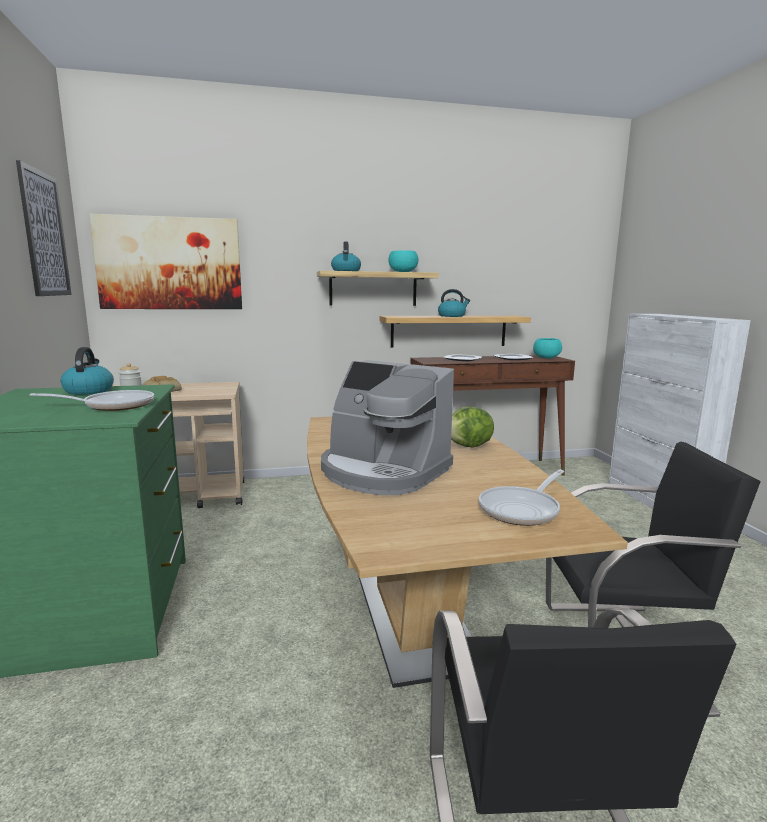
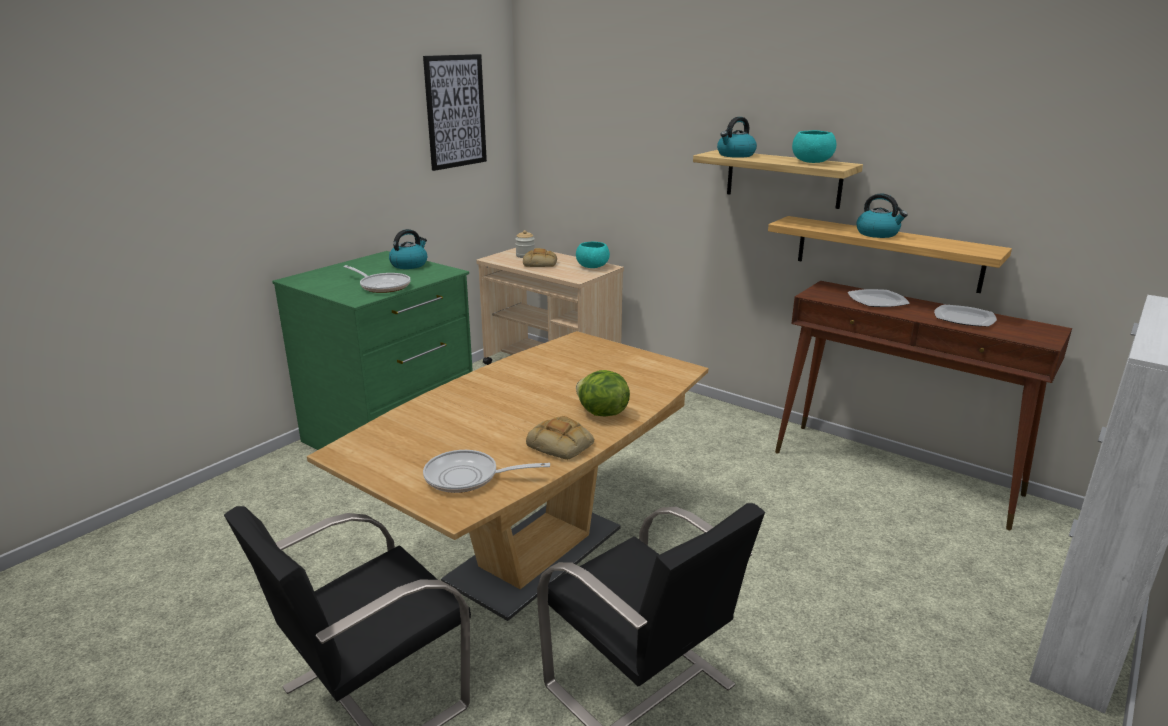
camera: 50 degrees right, 10 degrees up
picture [89,214,242,309] -> none
coffee machine [321,360,454,495] -> none
turquoise bowl [533,338,562,358] -> turquoise bowl moved to [576,242,610,268]
none -> bread [526,416,594,460]

